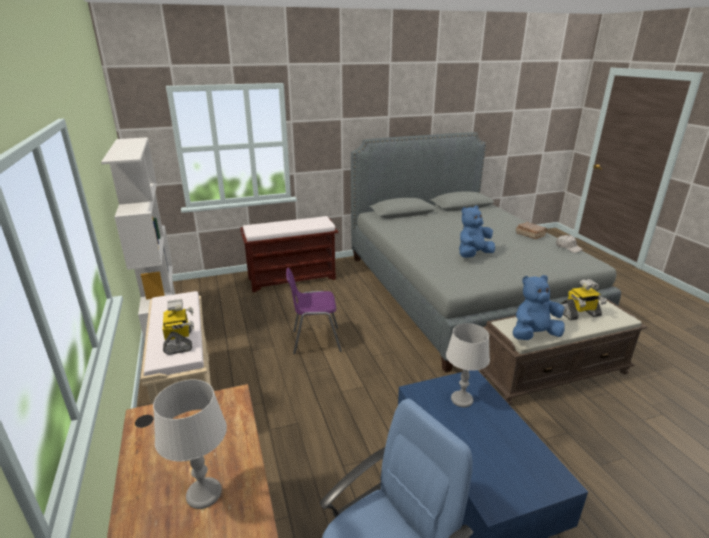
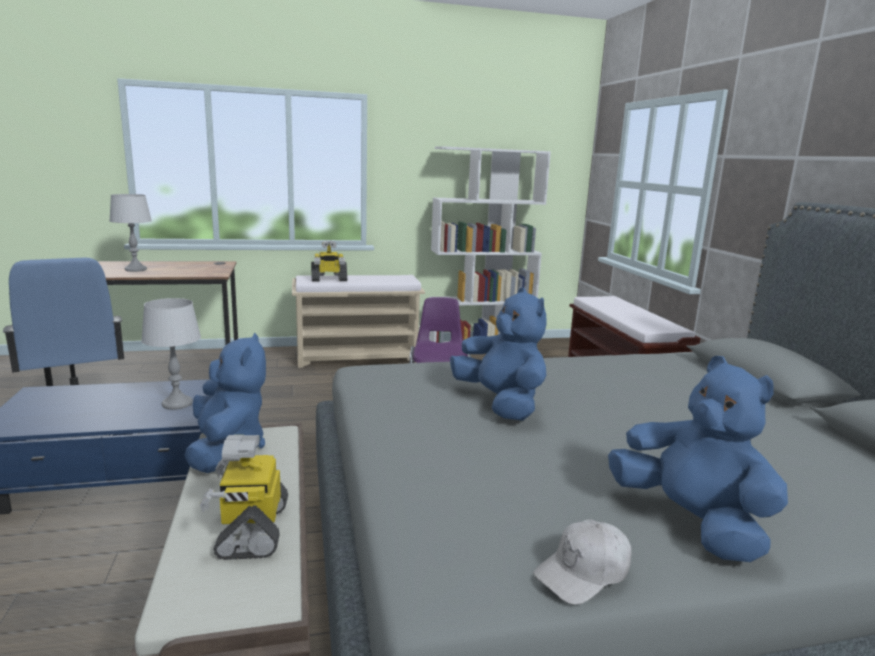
camera: 95 degrees right, 10 degrees down
brown book [516,222,548,239] -> blue plush toy [608,356,788,562]

